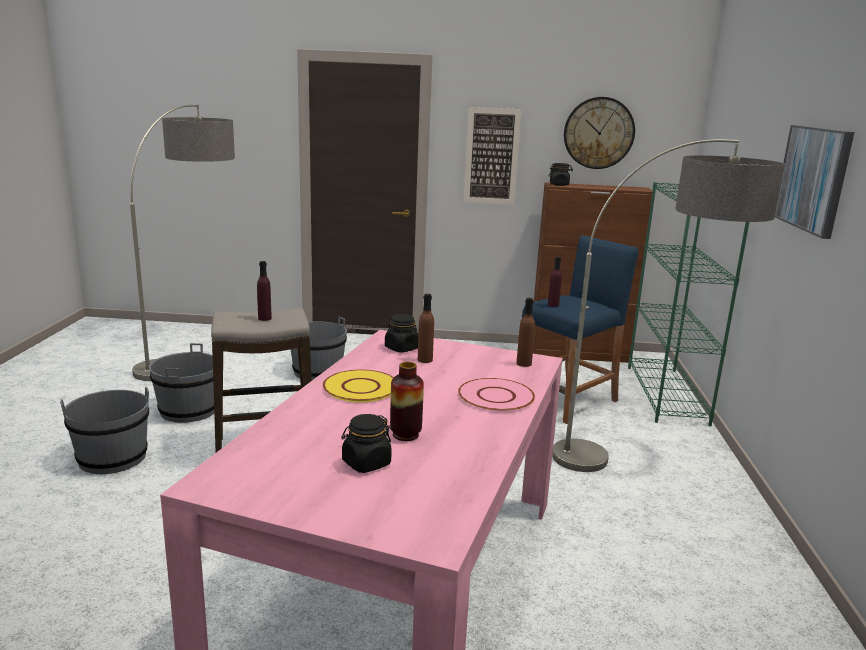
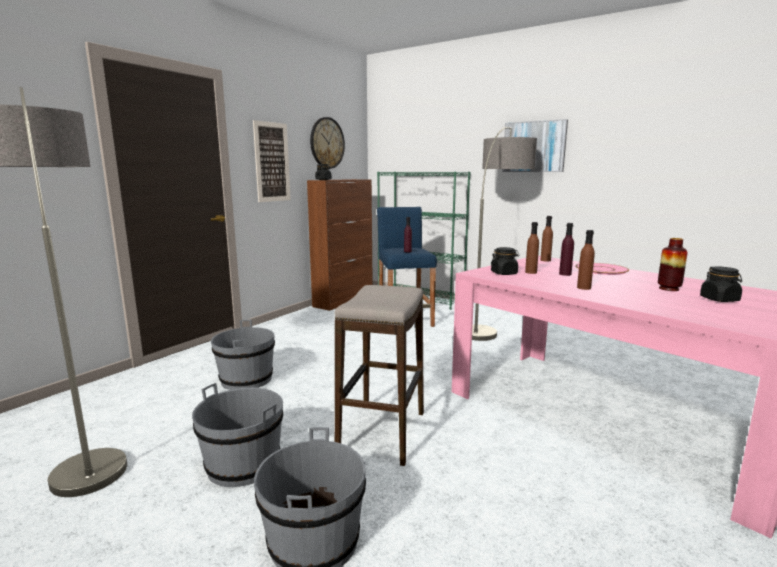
camera: 60 degrees left, 5 degrees down
purple bottle [257,261,272,321] -> purple bottle moved to [559,223,574,276]
yellow plate [323,370,394,402] -> brown bottle [577,230,595,290]

